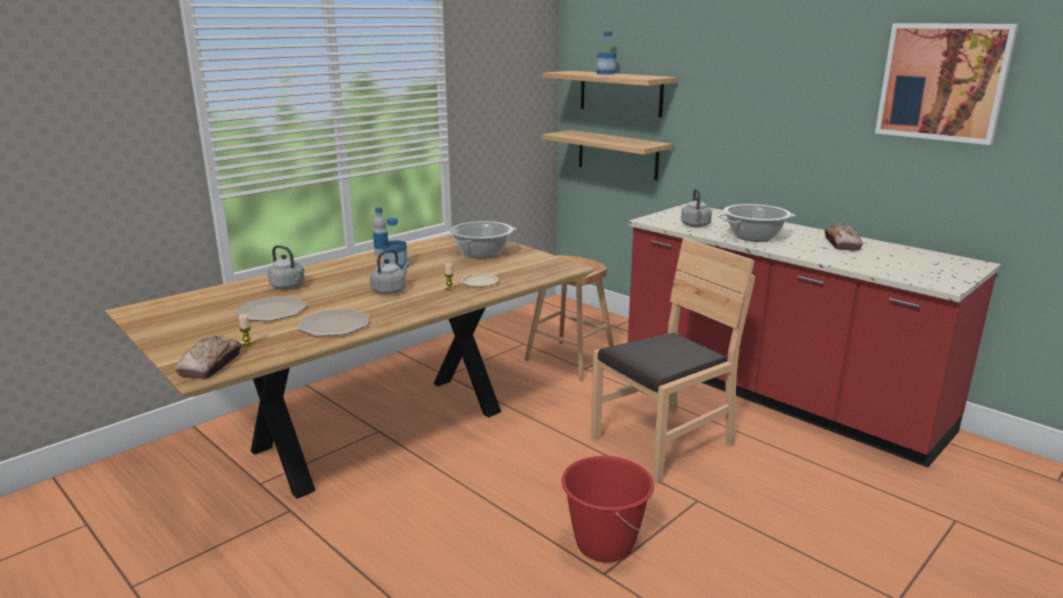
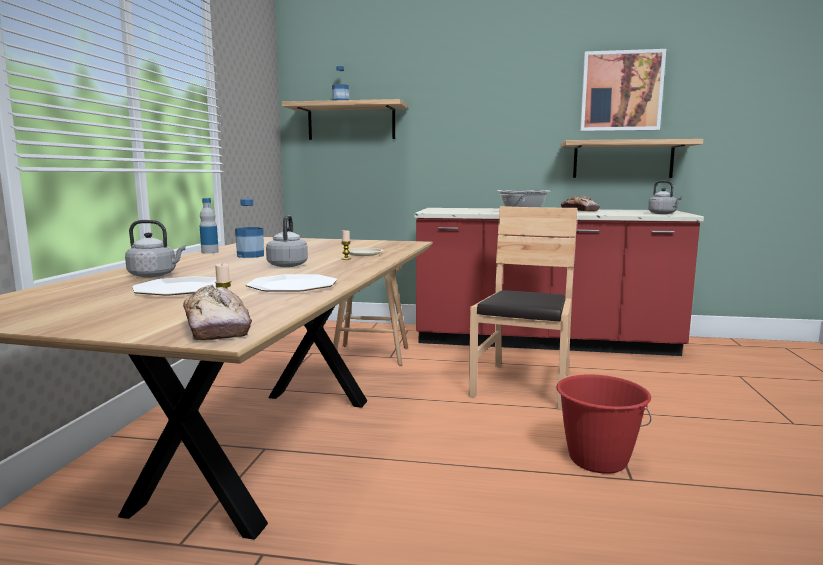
camera: 35 degrees left, 10 degrees down
cooking pot [446,221,516,259] -> none
shelf [542,130,672,180] -> shelf moved to [561,139,703,178]
grey kettle [681,188,712,227] -> grey kettle moved to [648,181,682,214]

